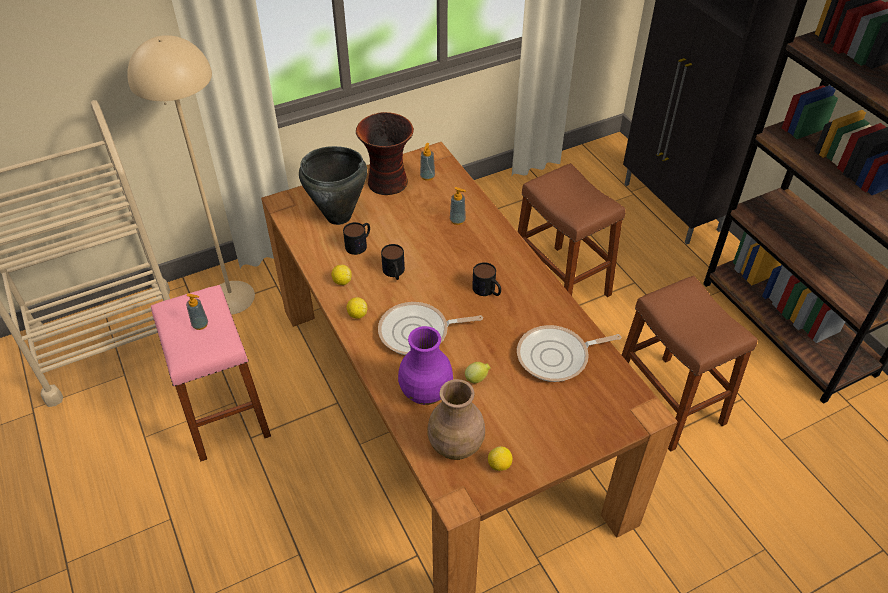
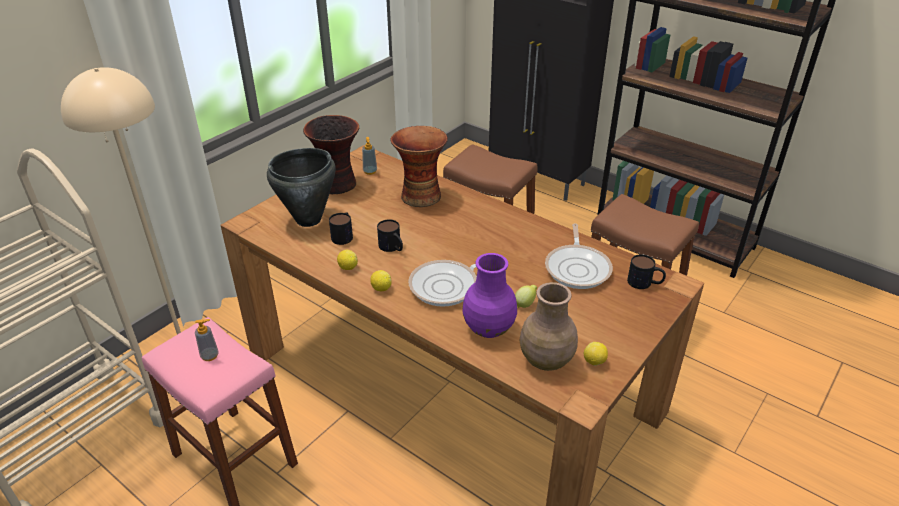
camera: 25 degrees left, 10 degrees down
soap dispenser [450,187,466,225] -> vase [391,126,448,207]
mug [472,262,501,296] -> mug moved to [627,254,666,289]
frying pan [517,325,621,382] -> frying pan turned 45 degrees counterclockwise [545,224,613,289]

